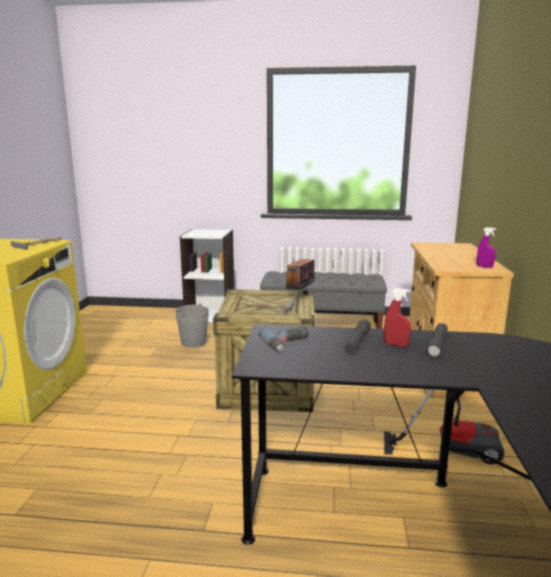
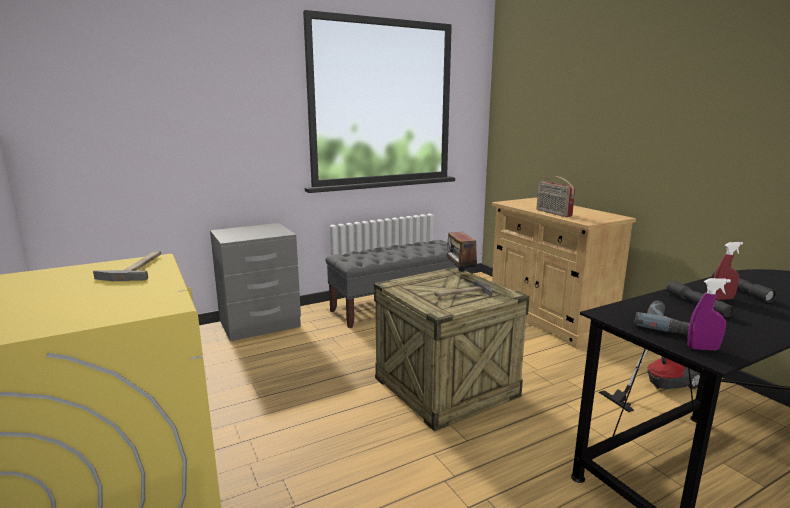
camera: 35 degrees left, 0 degrees up
grey bucket [175,303,209,348] -> none
white bookcase [180,229,234,324] -> grey nightstand [210,223,301,341]
purple spray bottle [477,227,496,268] -> purple spray bottle moved to [687,278,731,350]
none -> radio [537,177,575,217]

